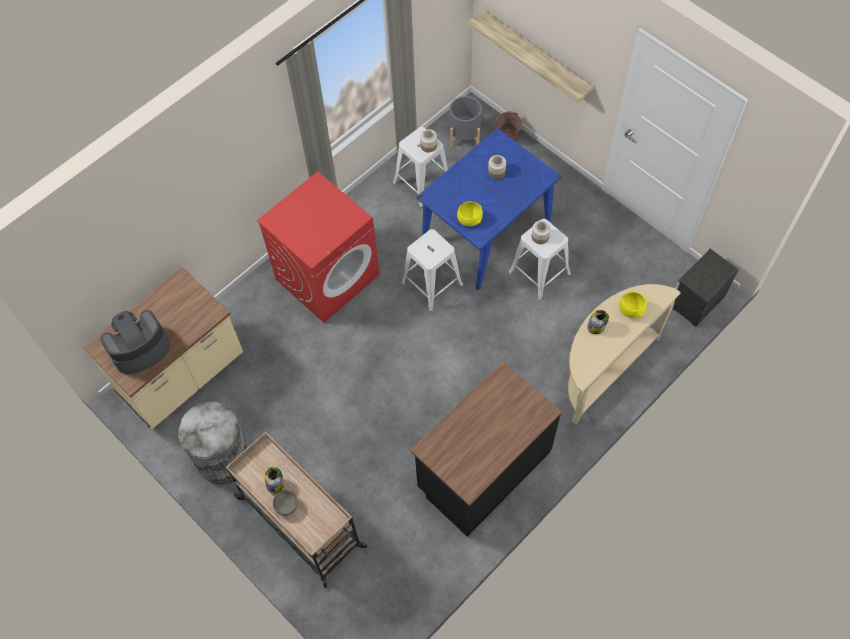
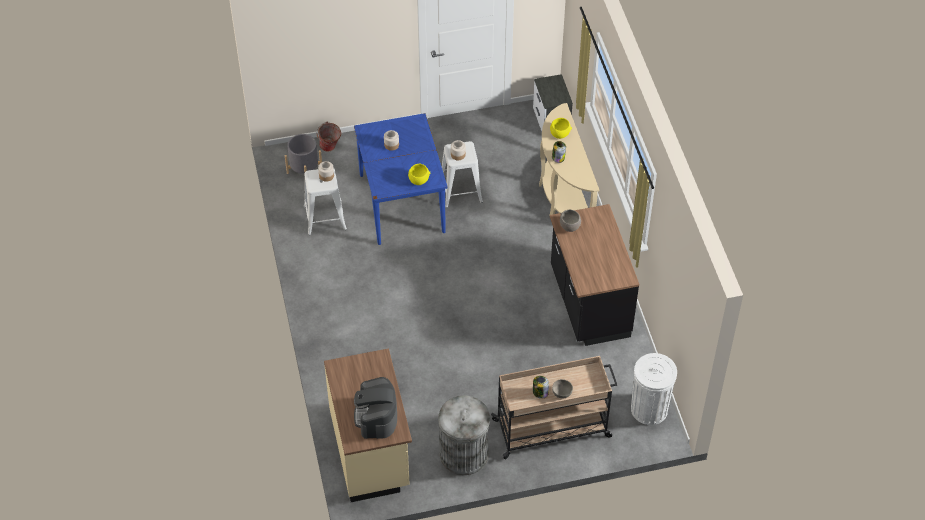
camera: 60 degrees left, 10 degrees down
red washing machine [257,171,380,323] -> none
white stool [401,229,463,312] -> none
shelf [468,10,594,103] -> none
none -> grey bowl [560,210,581,232]
none -> white trash can [631,353,677,425]

